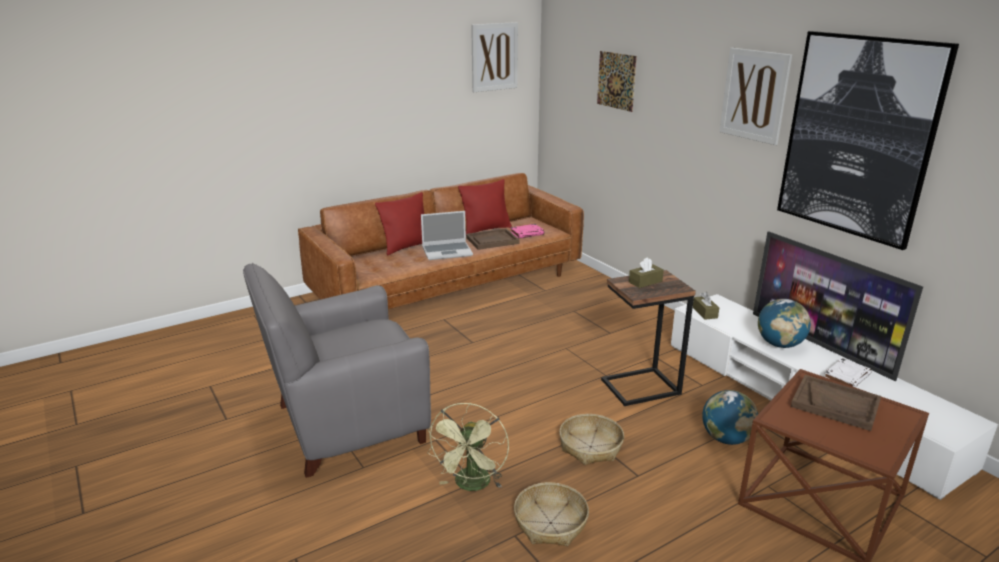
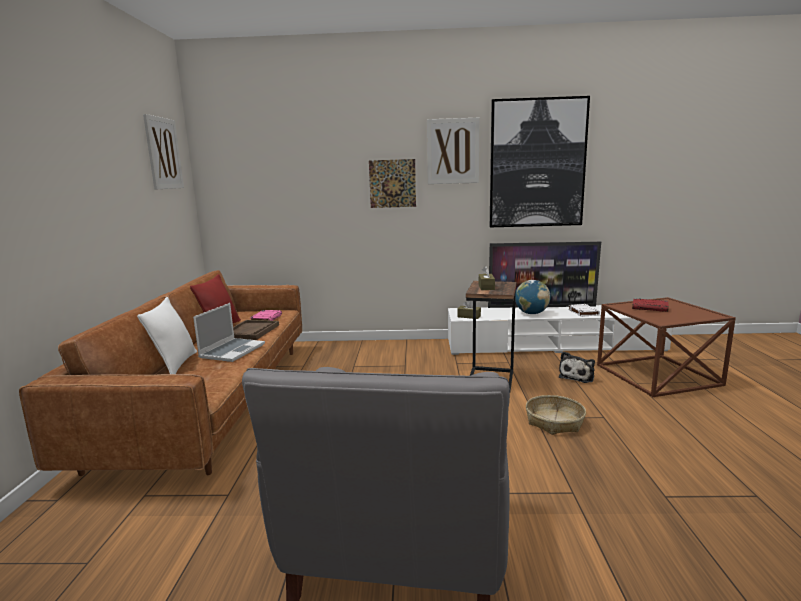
camera: 55 degrees left, 10 degrees down
red pillow [375,192,424,256] -> white pillow [137,297,197,374]
green fan [427,403,509,491] -> none
basket [514,482,589,546] -> none
picture [597,51,637,112] -> picture moved to [369,159,416,208]
globe [702,390,758,445] -> plush toy [559,351,595,383]
brown tray [791,375,881,431] -> red book [632,298,669,312]

